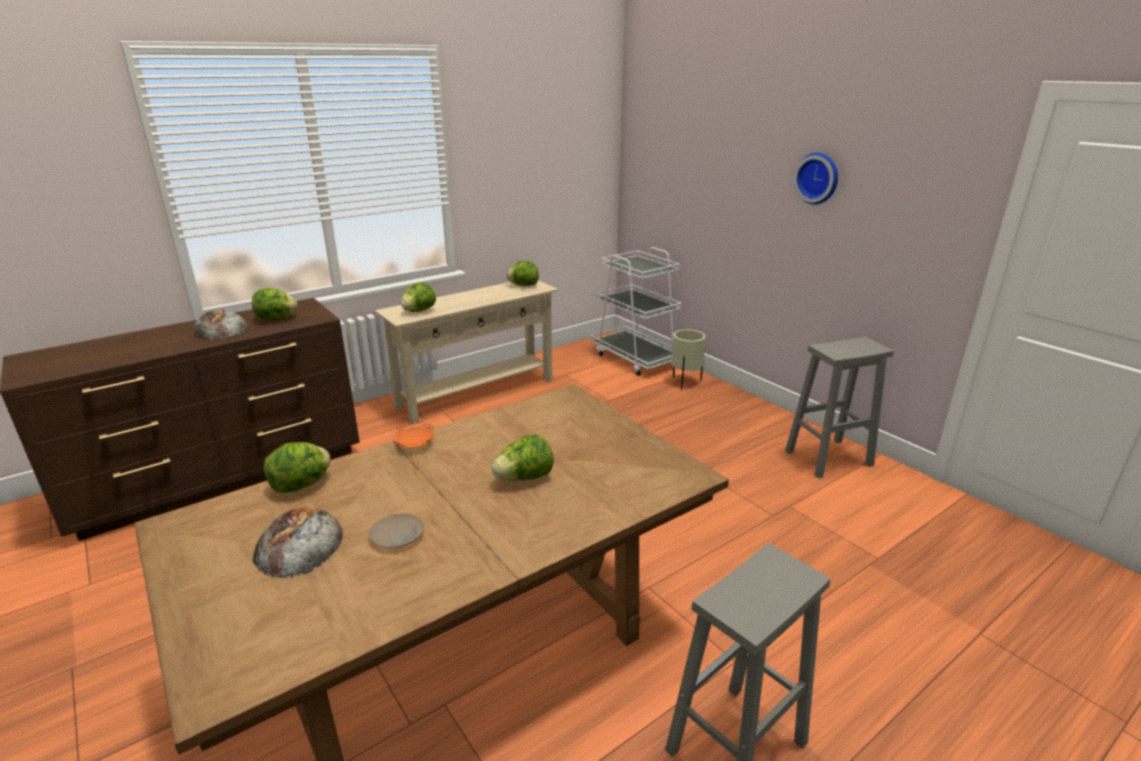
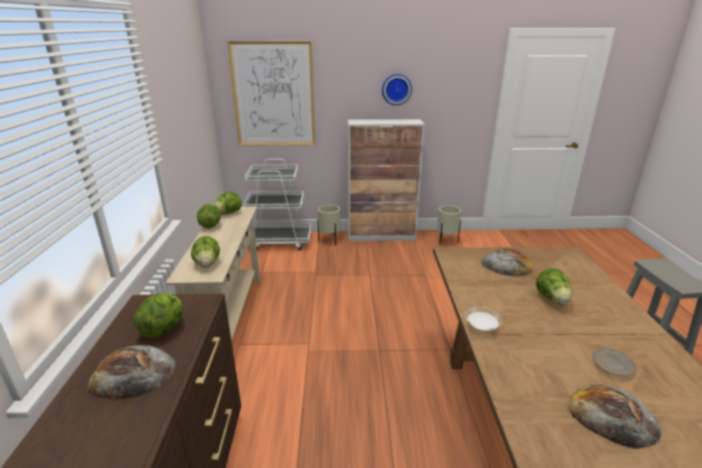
camera: 55 degrees left, 0 degrees up
lettuce [263,442,331,493] -> lettuce moved to [197,204,221,229]
orange plate [391,422,436,448] -> white plate [465,307,502,331]
grey stool [785,337,894,479] -> beige planter [437,205,461,246]
none -> picture [227,41,316,146]
none -> cabinet [348,119,425,241]
none -> bread [481,249,534,277]

